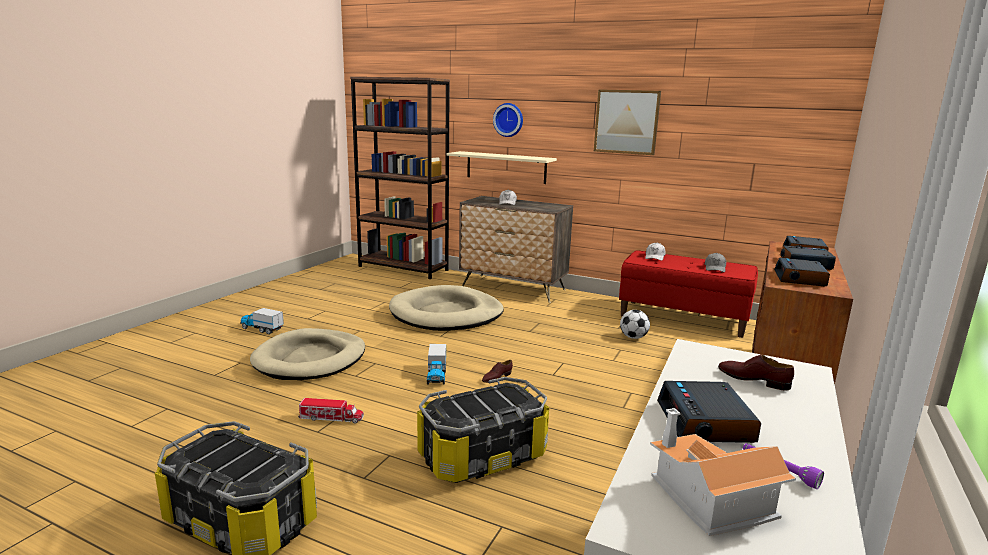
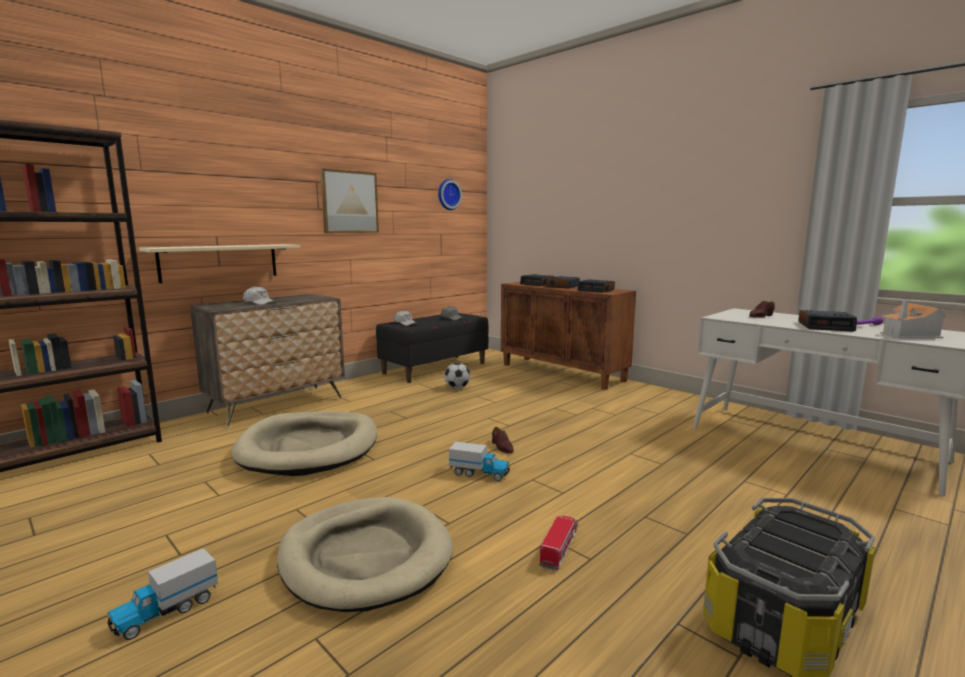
camera: 70 degrees left, 5 degrees down
storage box [417,377,549,483] -> none
wall clock [493,103,523,137] -> wall clock moved to [438,179,462,210]
red bench [619,250,758,338] -> black bench [376,313,489,383]

